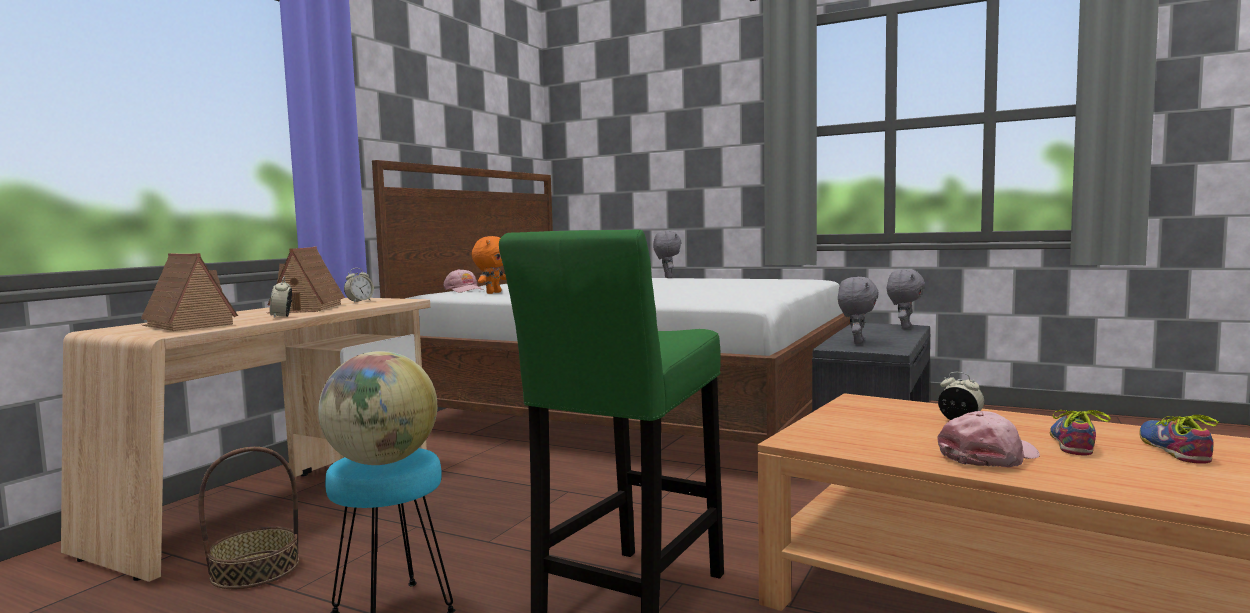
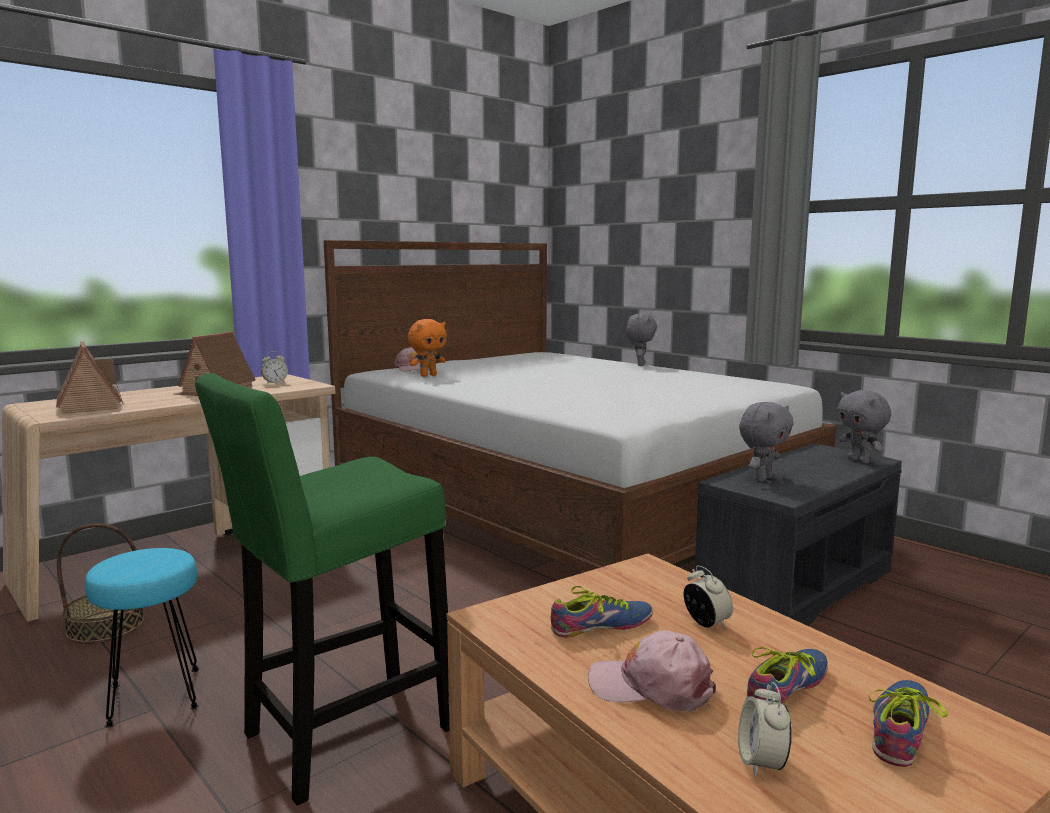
camera: 20 degrees right, 5 degrees up
alarm clock [270,277,292,318] -> alarm clock moved to [738,682,792,777]
globe [318,351,437,465] -> none
grey plush toy [887,269,925,329] -> grey plush toy turned 105 degrees clockwise [837,390,891,464]
pink cap [937,411,1040,467] -> pink cap turned 150 degrees counterclockwise [588,630,716,712]
none -> shoe [551,586,653,638]

